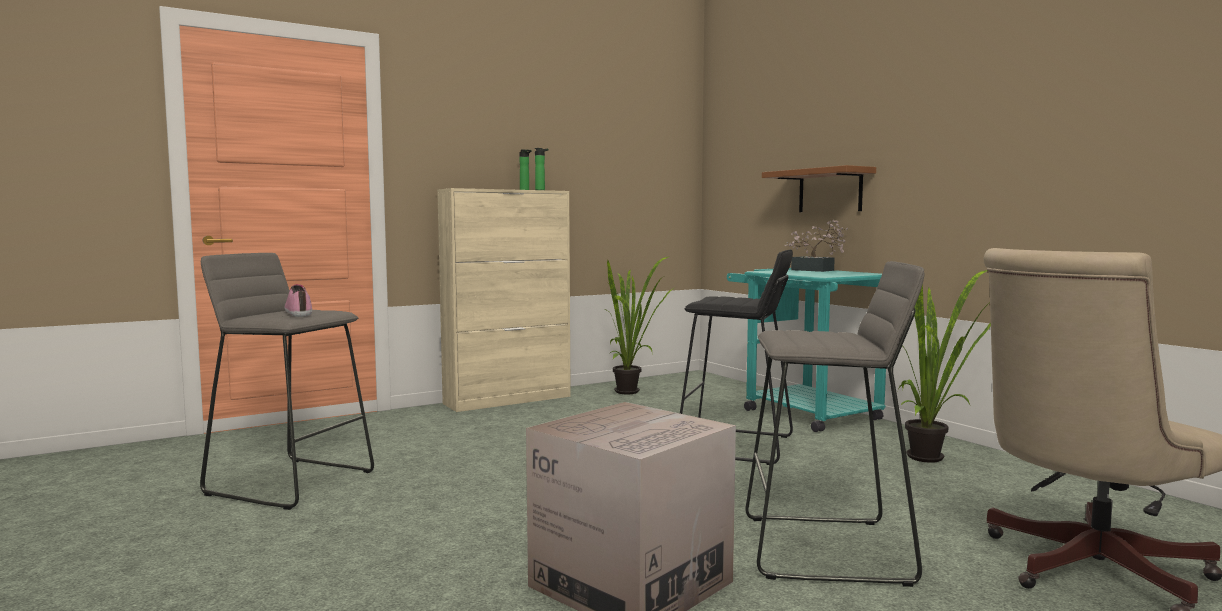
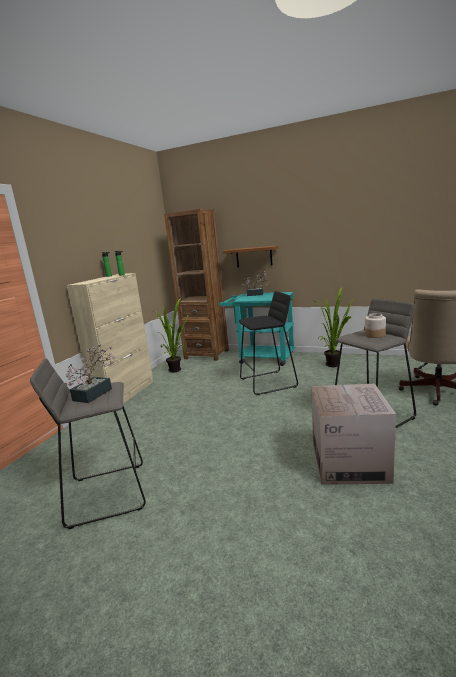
camera: 35 degrees left, 10 degrees up
shoe [285,284,312,317] -> potted plant [65,344,116,403]
none -> brown bookcase [164,209,229,361]
none -> jar [365,313,386,338]

